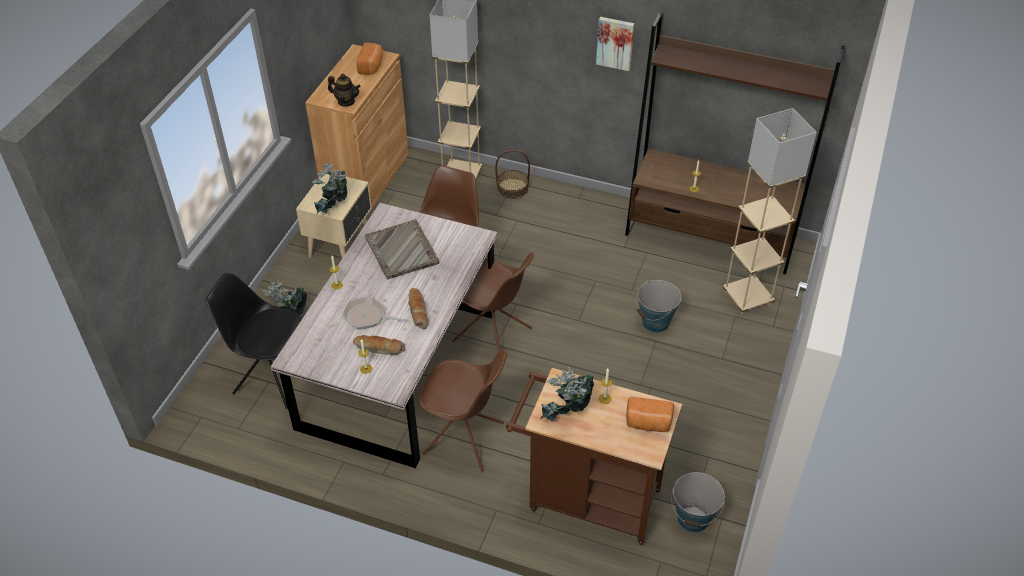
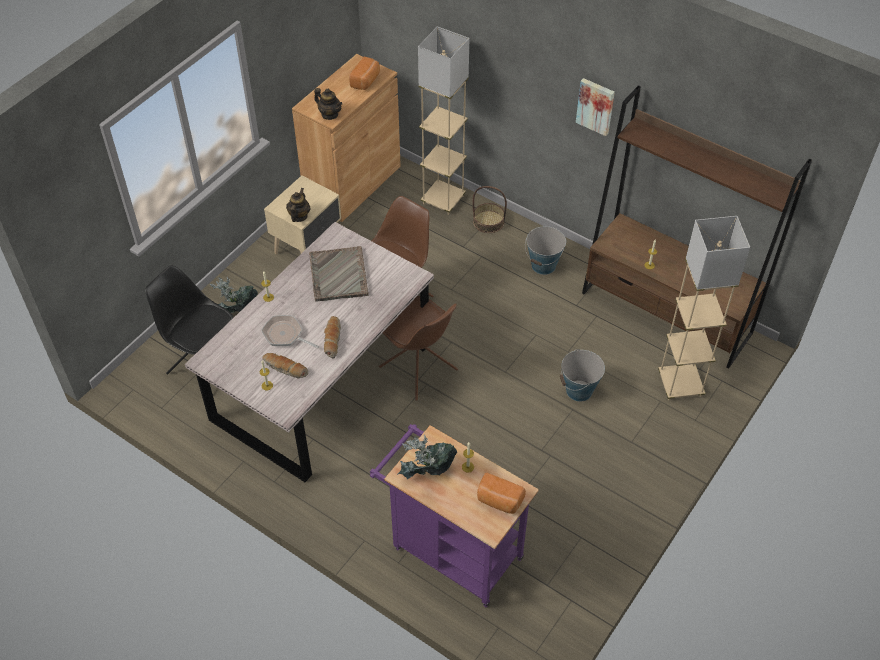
camera: 15 degrees right, 5 degrees up
potted plant [311,163,348,214] -> teapot [286,188,311,222]
brown chair [419,349,507,471] -> none
brown cart [506,368,682,545] -> purple cart [370,424,539,607]
bucket [671,472,725,533] -> bucket moved to [525,226,566,275]

